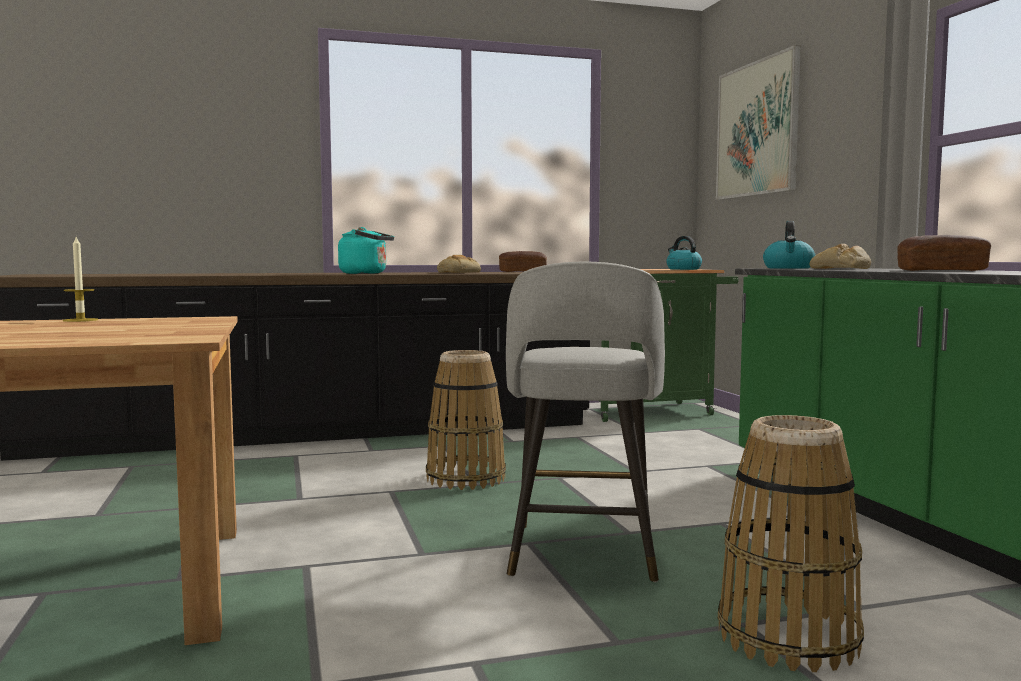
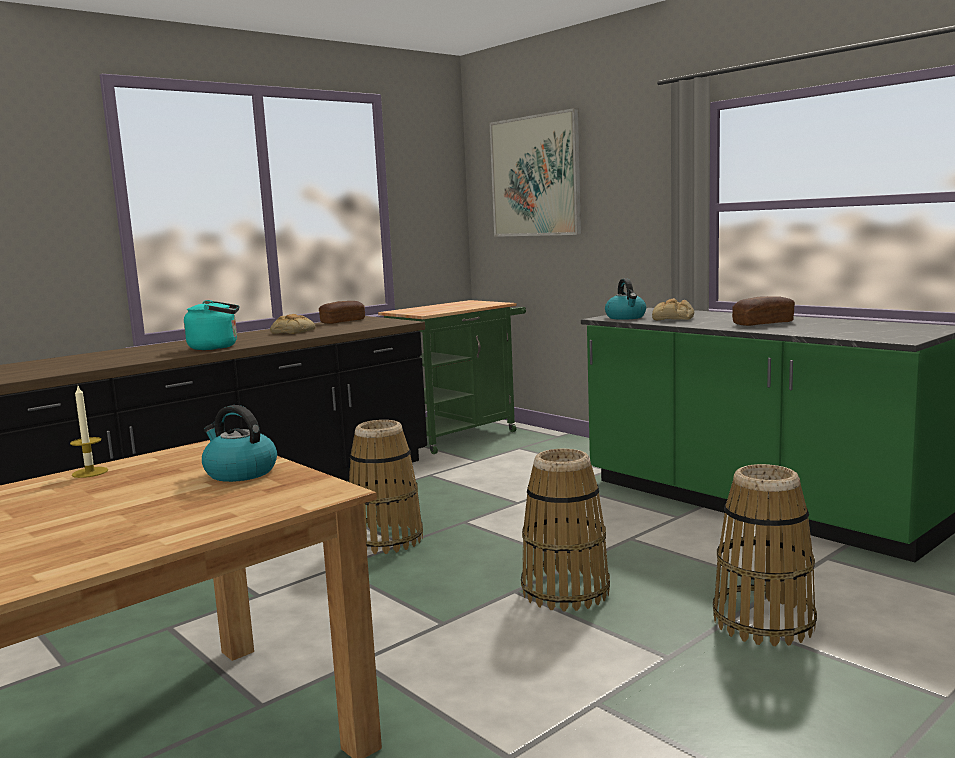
camera: 25 degrees left, 5 degrees up
grey stool [506,261,665,582] -> basket [521,449,610,611]
kettle [666,236,702,270] -> kettle moved to [202,405,277,482]

